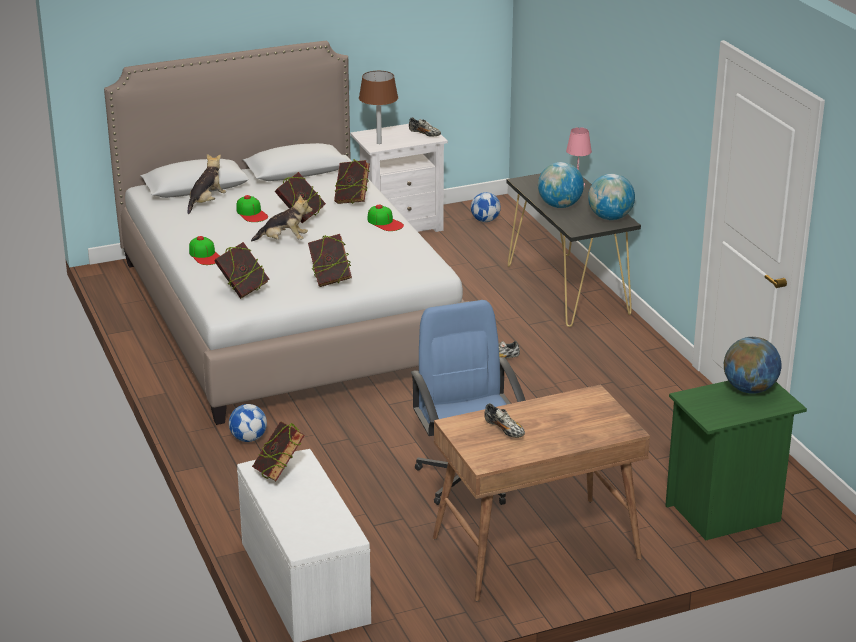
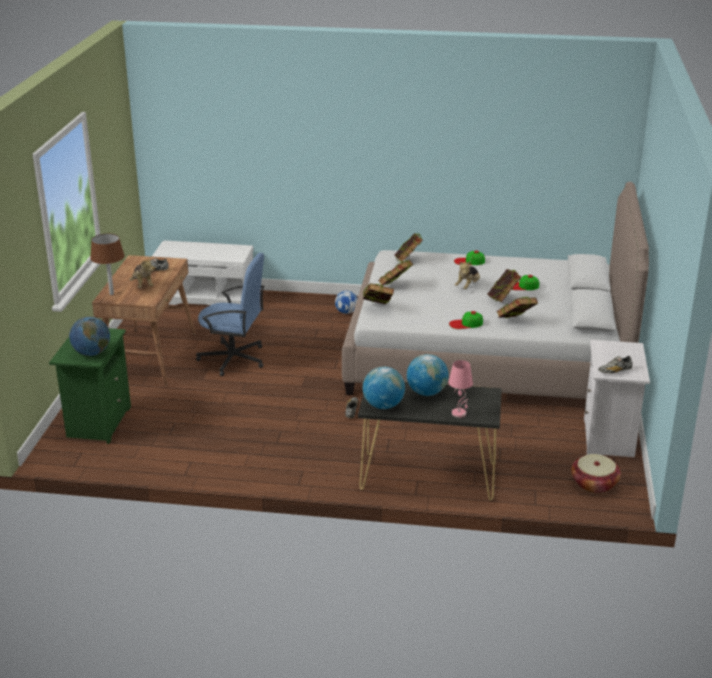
camera: 120 degrees right, 0 degrees up
plush toy [187,154,226,214] -> plush toy moved to [130,258,154,288]
book [252,421,305,481] -> book moved to [363,283,394,304]
brown table lamp [359,71,398,144] -> brown table lamp moved to [90,234,125,295]
football [471,192,501,222] -> basket [571,454,621,493]

